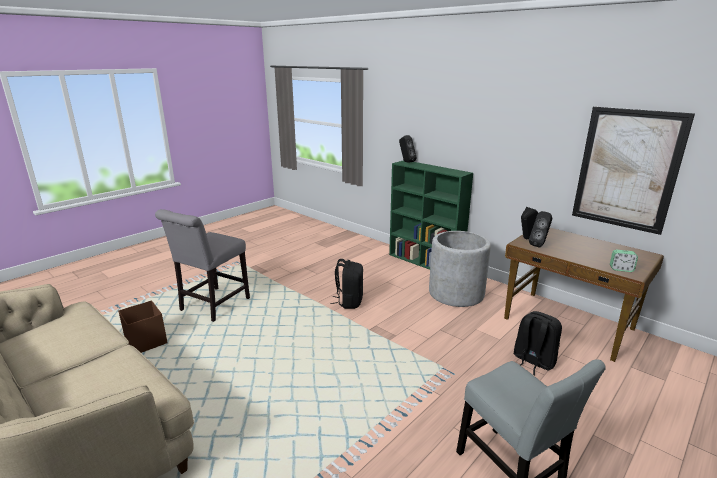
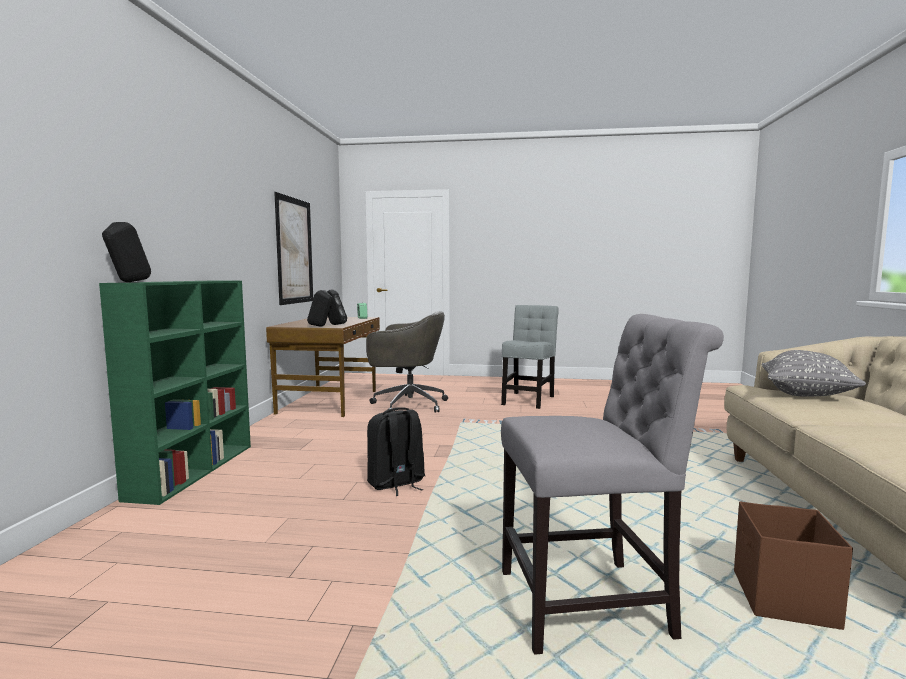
camera: 125 degrees left, 15 degrees down
grey planter [429,231,491,307] -> none
black backpack [513,311,562,375] -> grey office chair [366,311,448,413]
none -> grey pillow [761,350,866,397]

